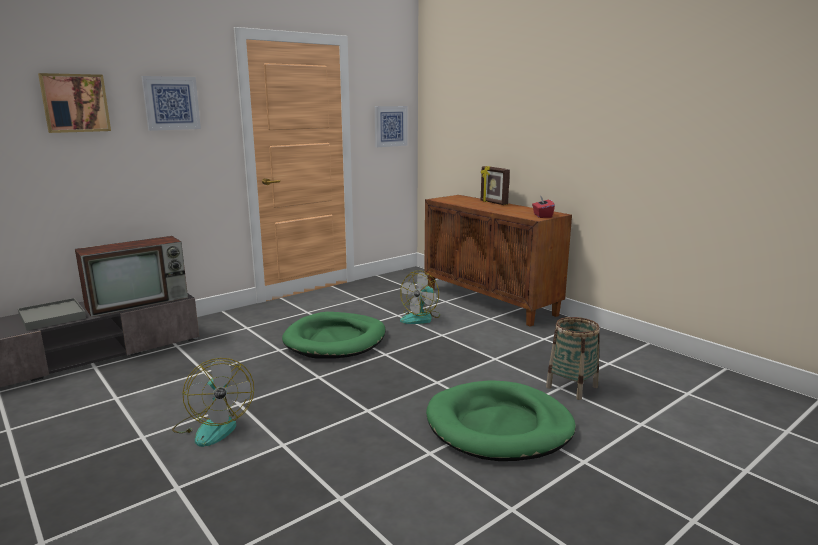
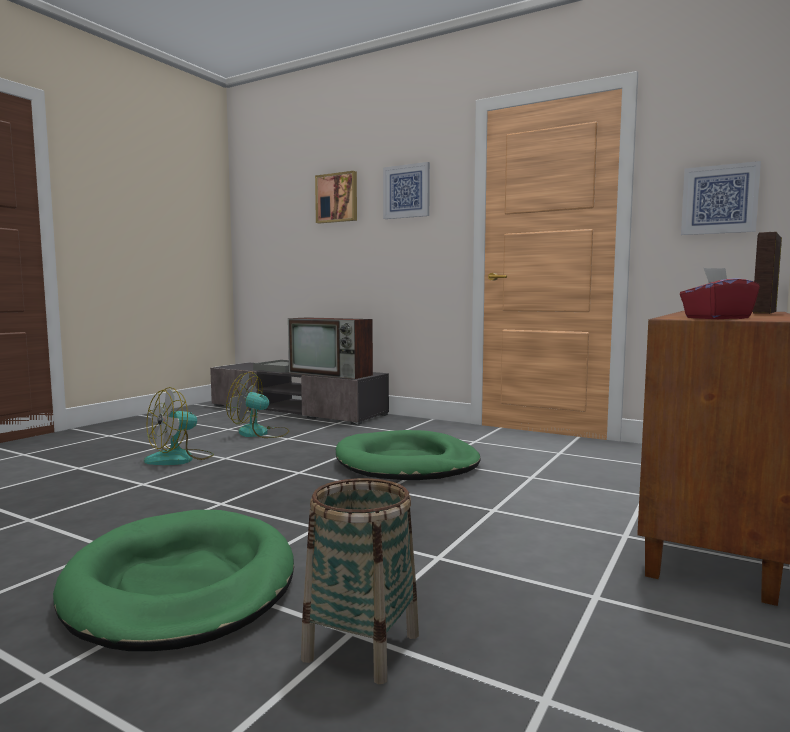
camera: 70 degrees right, 10 degrees down
fan [400,271,440,324] -> fan moved to [226,372,289,438]

